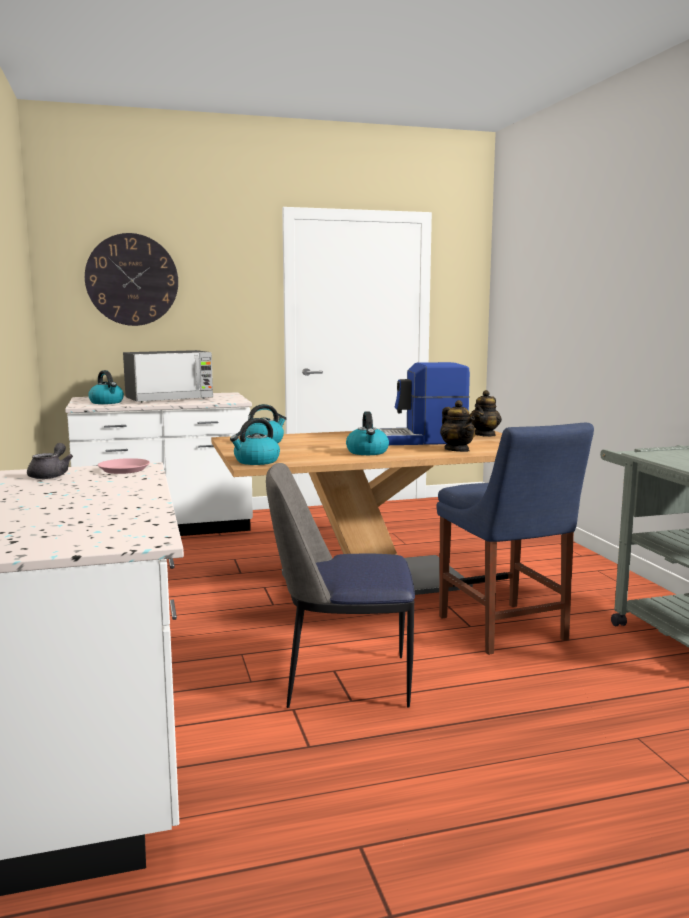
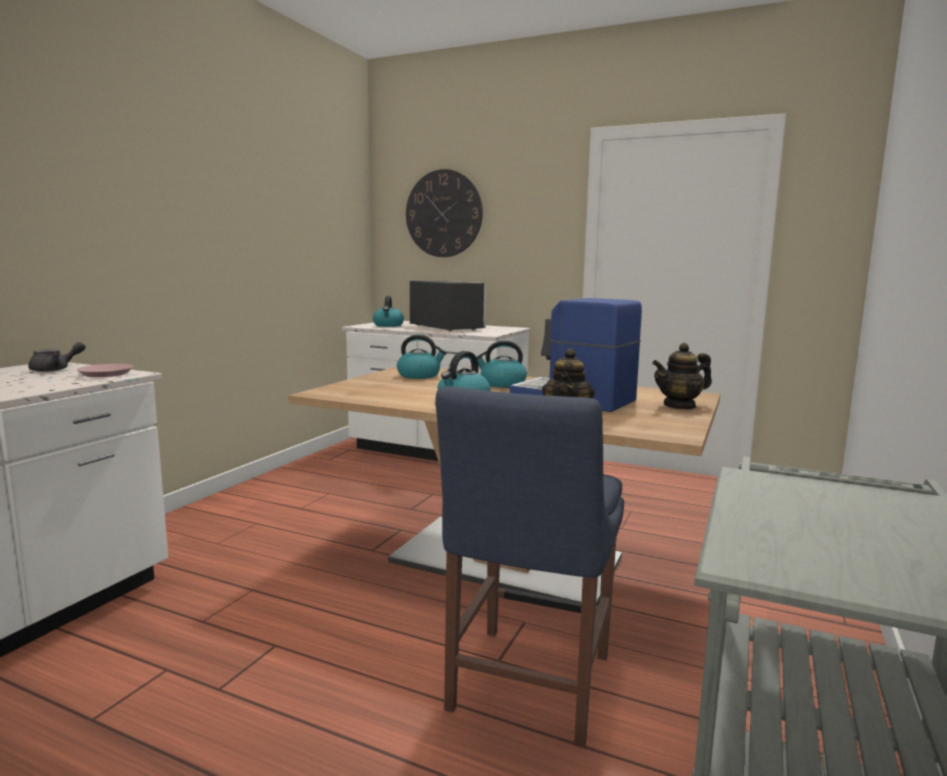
camera: 40 degrees right, 0 degrees up
microwave [123,350,213,402] -> microwave turned 135 degrees counterclockwise [410,281,486,331]
kettle [230,418,280,465] -> kettle moved to [476,340,527,388]
chair [266,463,415,708] -> none

